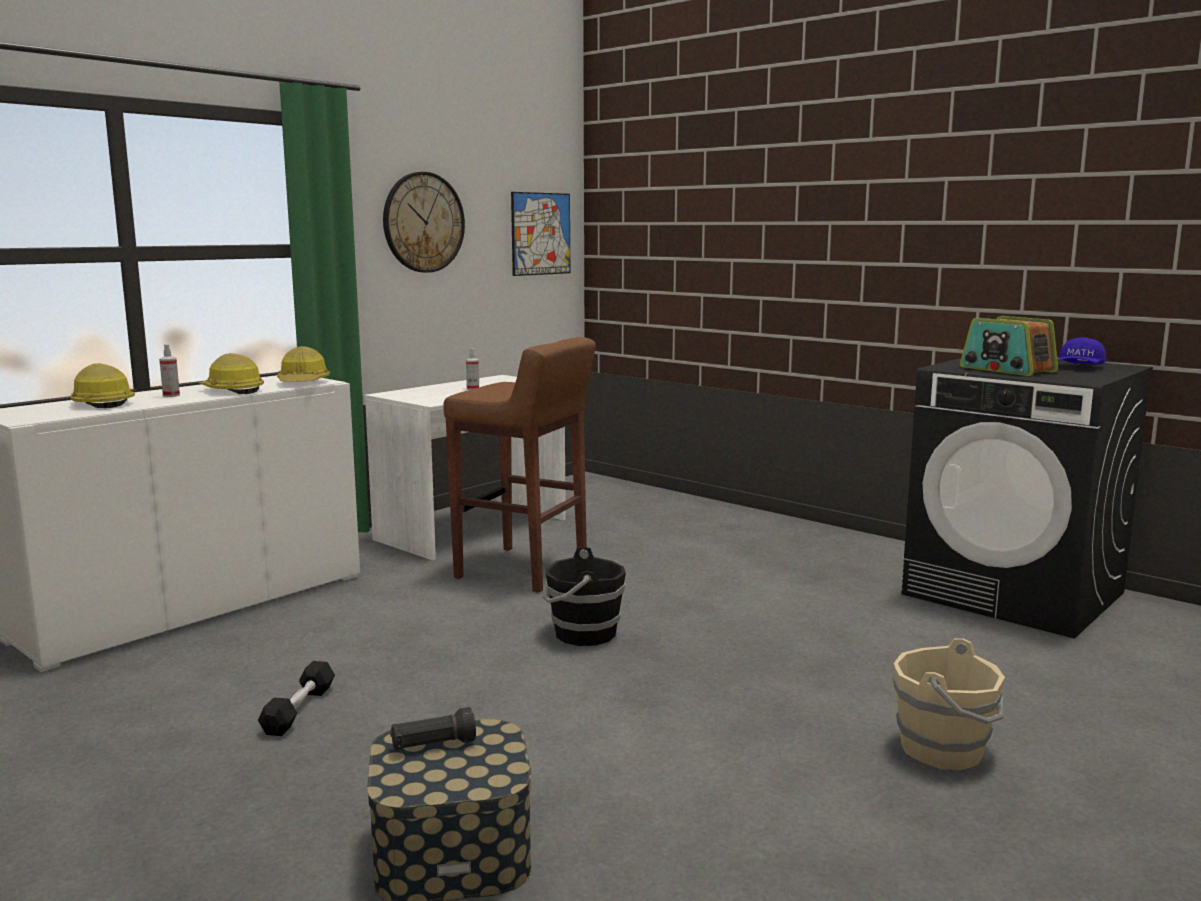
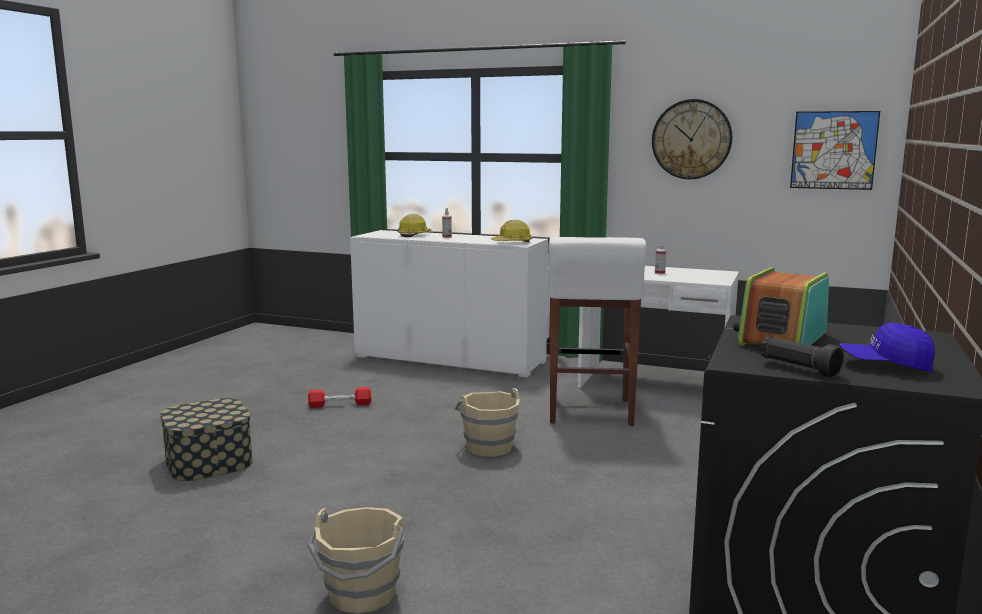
camera: 70 degrees right, 0 degrees up
hard hat [199,353,264,394] -> none
black dumbbell [258,661,335,736] -> red dumbbell [308,387,371,408]
black flashlight [390,707,476,750] -> black flashlight moved to [761,336,844,378]
brown stool [444,337,596,593] -> white stool [548,237,646,426]
black bucket [542,547,626,646] -> beige bucket [455,388,520,457]

